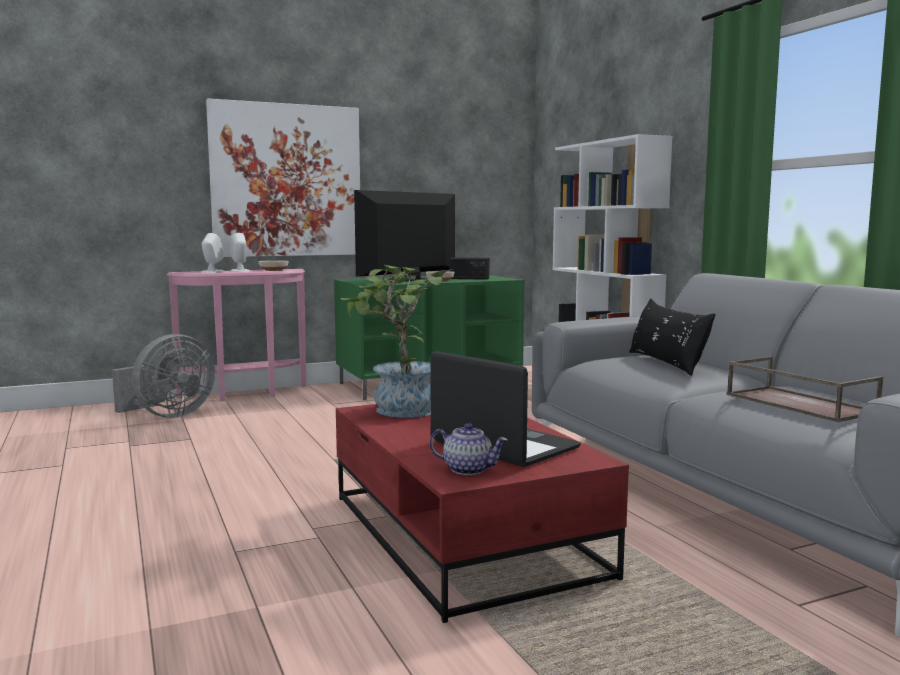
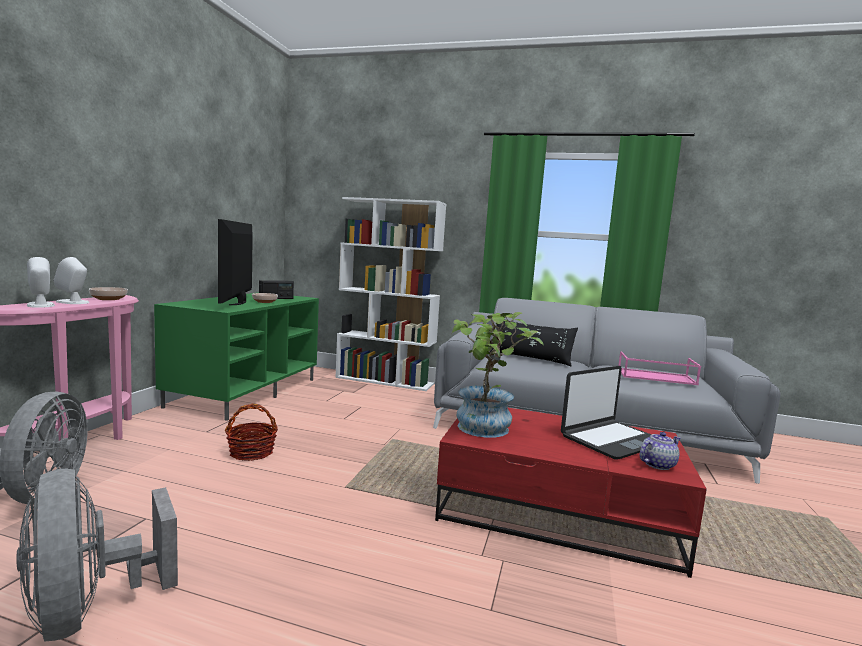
camera: 50 degrees left, 0 degrees up
picture [206,98,360,257] -> none
laptop [430,351,581,467] -> laptop turned 150 degrees clockwise [561,366,652,460]
brown tray [727,356,883,422] -> pink tray [618,351,701,385]
none -> grey fan [16,469,178,642]
none -> basket [225,404,278,461]

